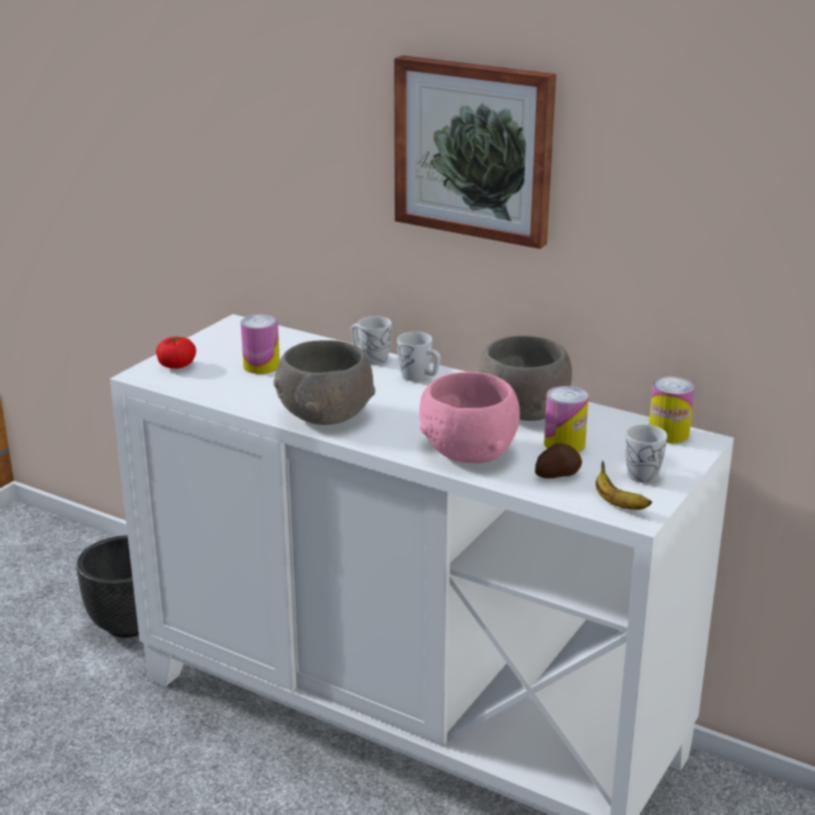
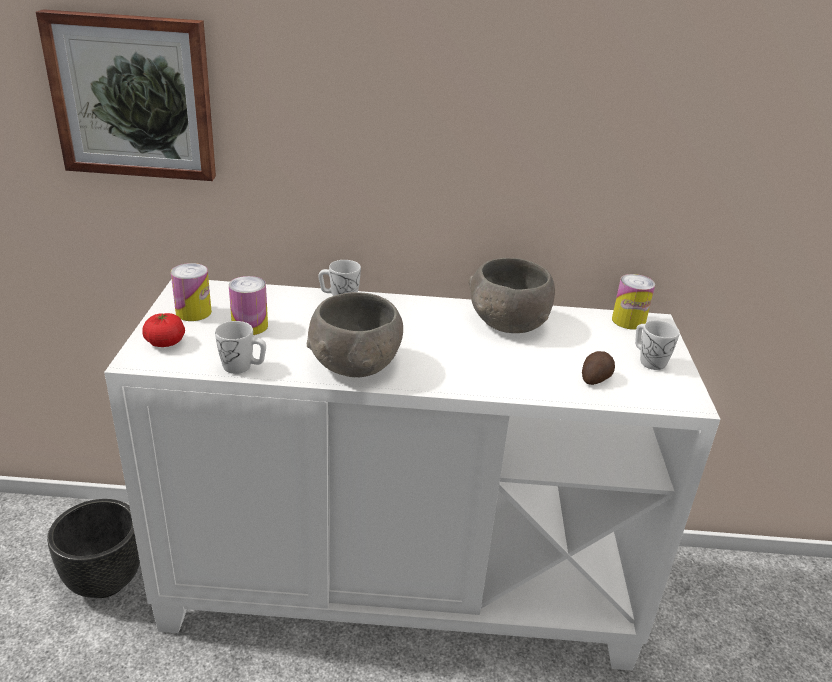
camera: 30 degrees left, 5 degrees up
picture [394,55,556,249] -> picture moved to [36,9,216,181]
white mug [397,332,441,381] -> white mug moved to [215,321,266,374]
pink bowl [419,372,520,463] -> none
can [544,386,589,452] -> can moved to [171,263,212,321]
banana [596,461,652,510] -> none

